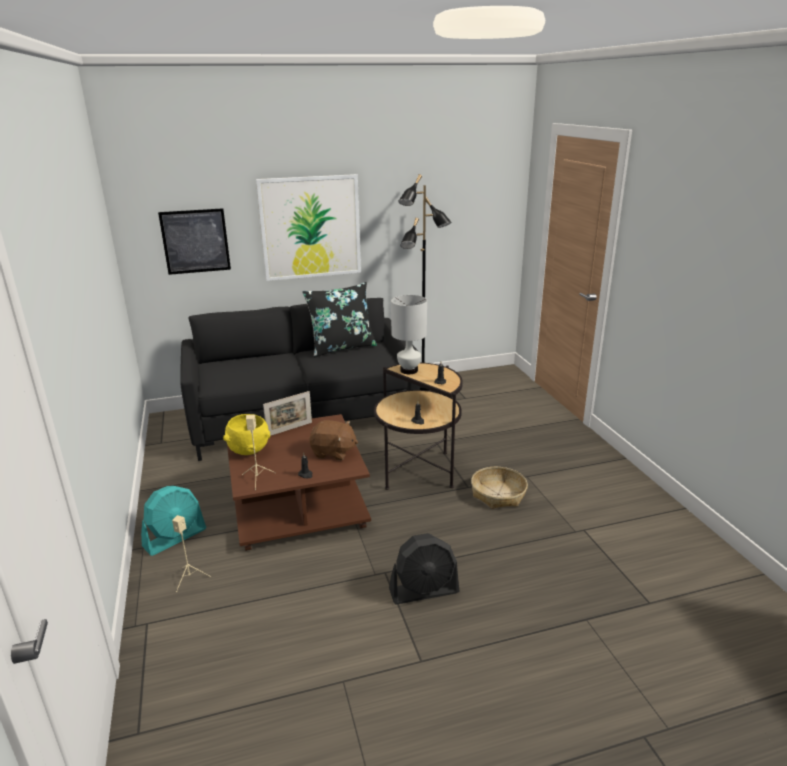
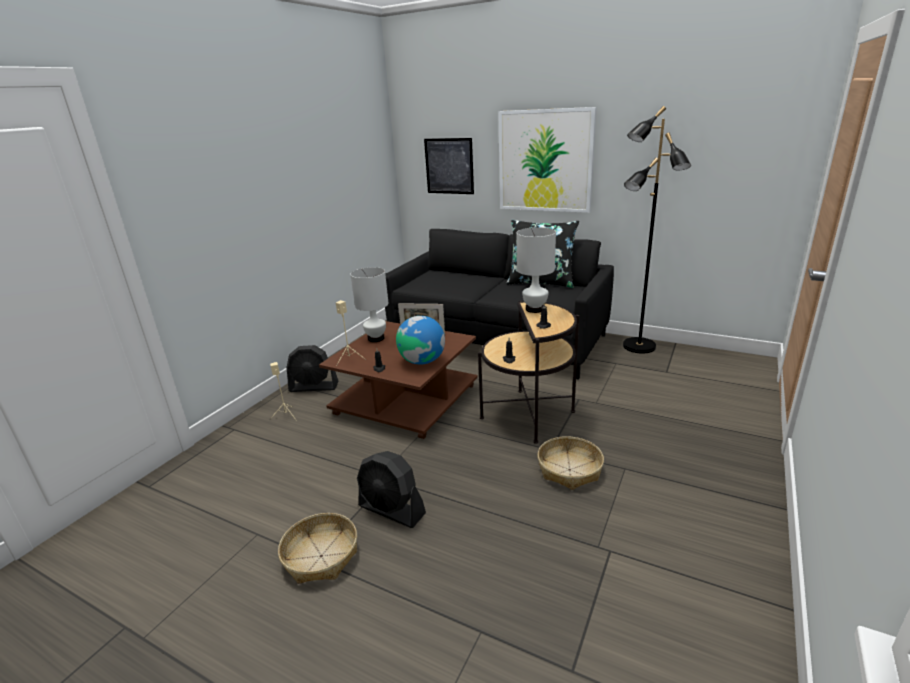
camera: 45 degrees right, 0 degrees up
turquoise fan [141,486,206,556] -> black fan [286,345,339,392]
yellow bowl [223,414,270,455] -> white table lamp [350,267,389,342]
brown plush toy [309,420,358,460] -> globe [396,316,445,364]
none -> basket [278,513,357,584]

